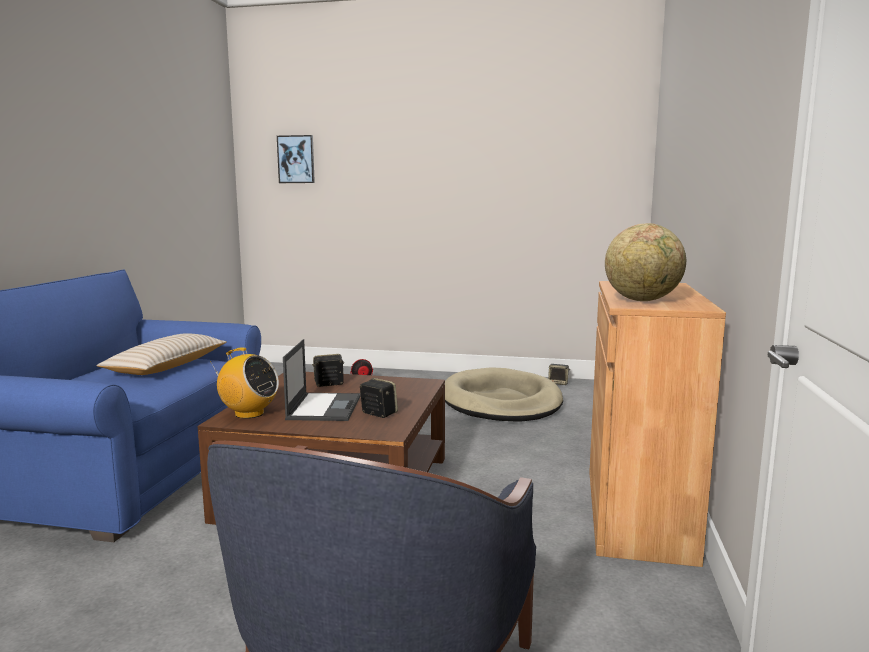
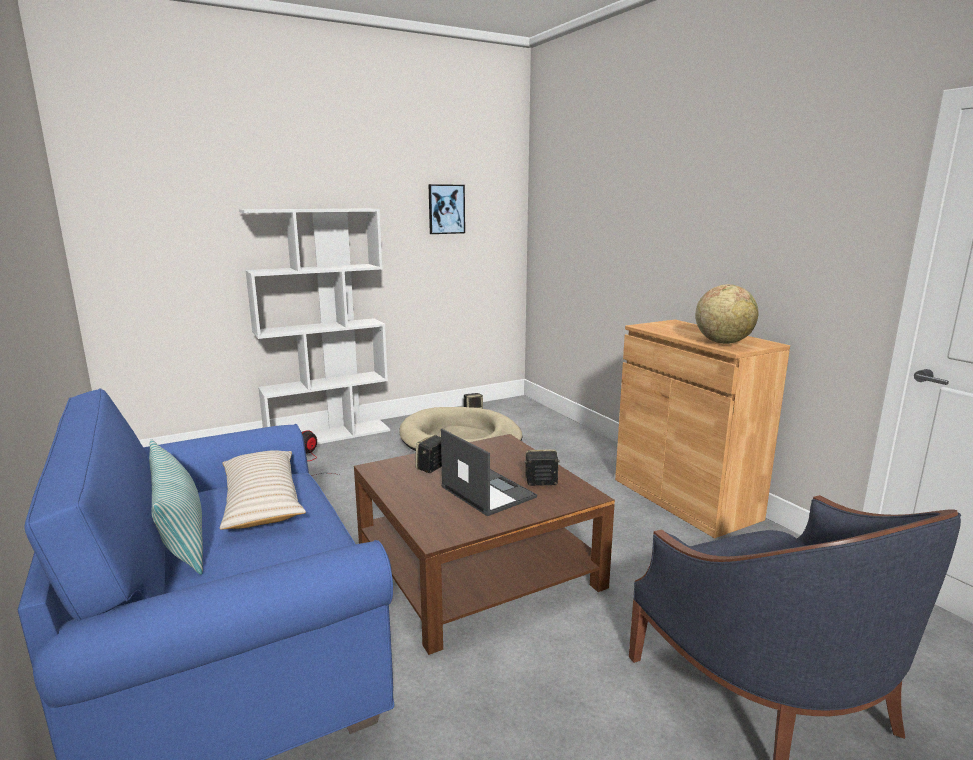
camera: 40 degrees left, 5 degrees up
radio [210,348,279,419] -> none
picture [277,135,315,183] -> picture moved to [428,184,465,234]
none -> pillow [149,439,203,575]
none -> white bookcase [239,208,390,444]

